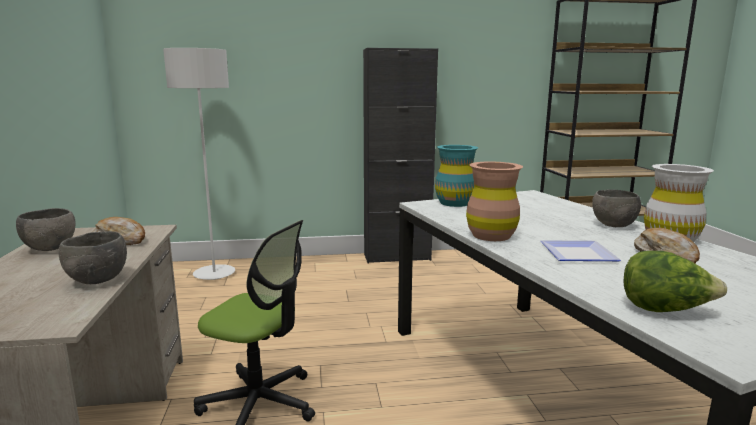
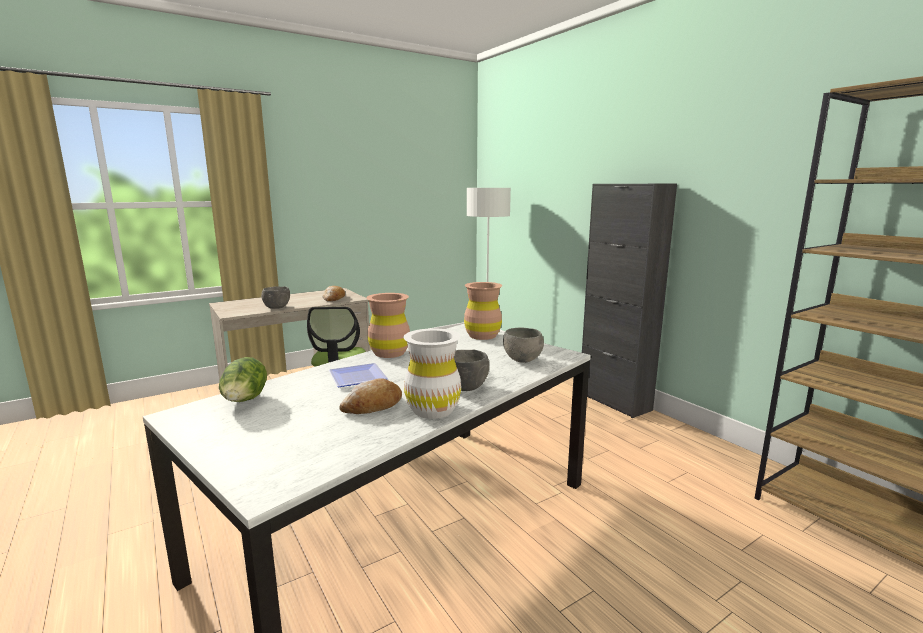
camera: 65 degrees right, 0 degrees up
grey bowl [16,208,76,251] -> grey bowl moved to [503,328,544,363]
turquoise vase [435,145,478,207] -> brown vase [464,282,502,340]

